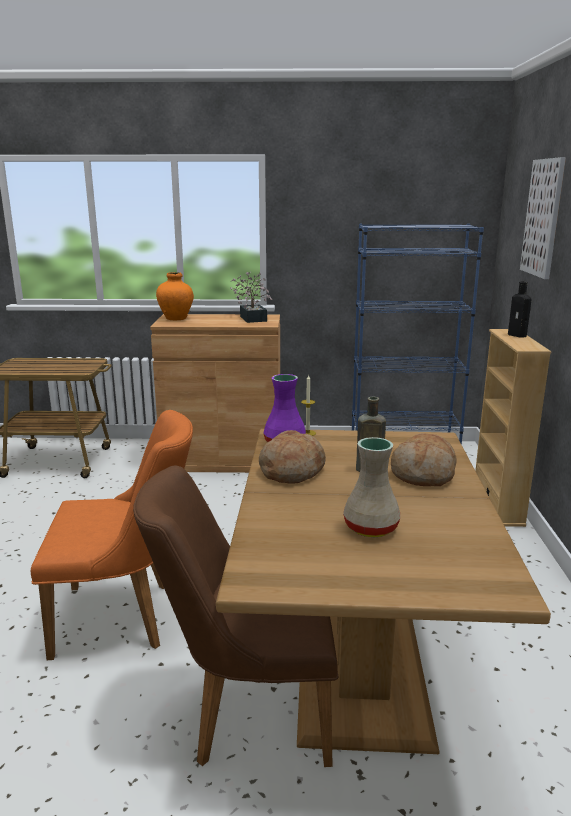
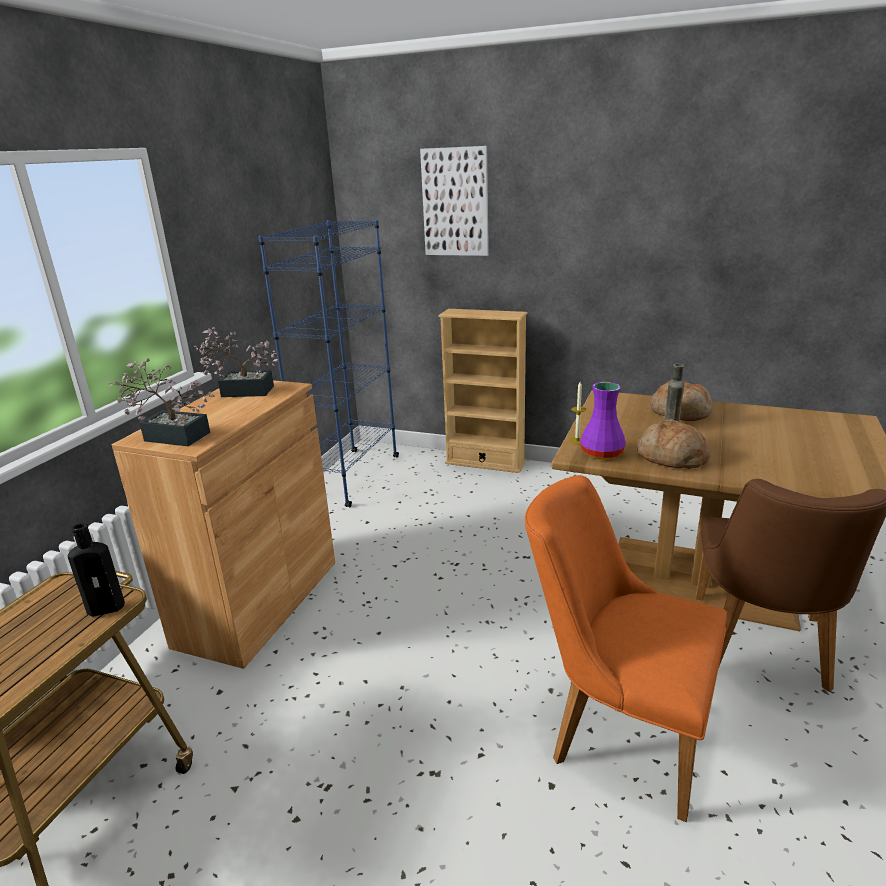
camera: 70 degrees left, 5 degrees up
orange chair [31,410,193,660] -> orange chair turned 75 degrees counterclockwise [525,475,727,823]
orange vase [156,272,194,320] -> potted plant [109,358,215,446]
beige vase [343,437,400,537] -> none
black bottle [508,281,531,338] -> black bottle moved to [68,523,125,617]

